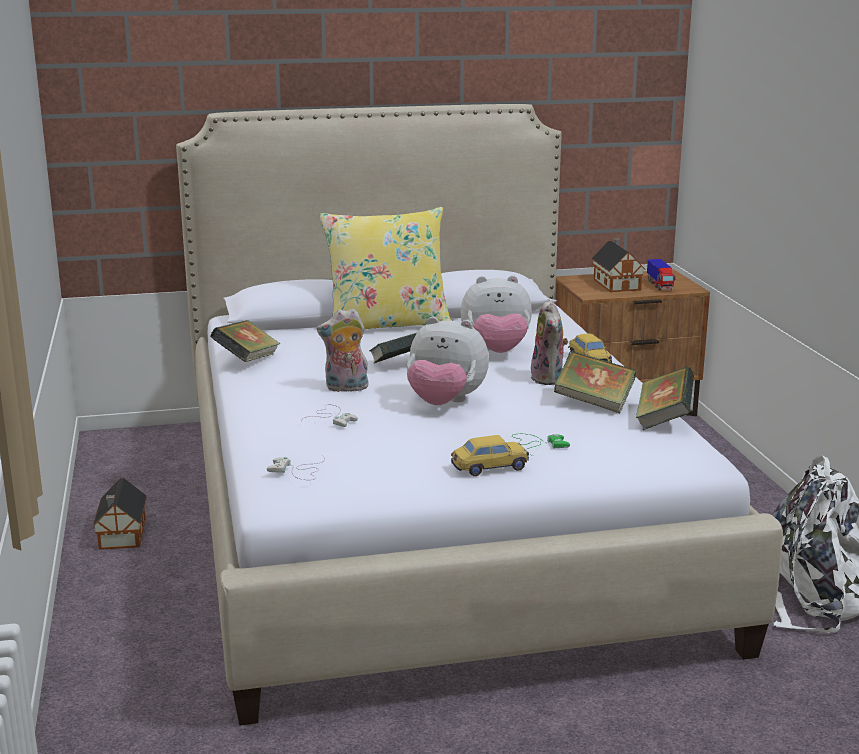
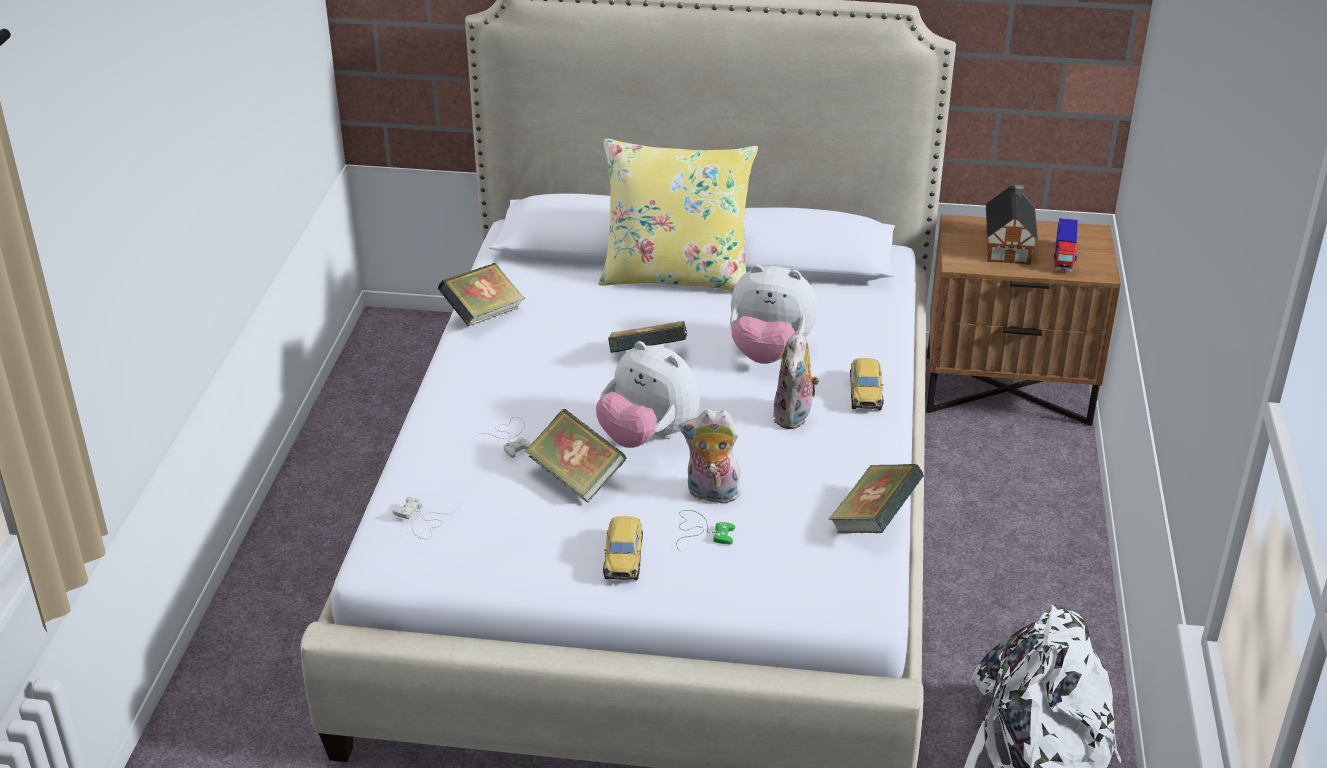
camera: 20 degrees right, 15 degrees up
toy house [92,478,147,550] -> none
plush toy [317,308,369,392] -> plush toy moved to [679,409,743,503]
toy car [451,435,529,476] -> toy car turned 90 degrees clockwise [603,516,643,580]
book [554,351,636,413] -> book moved to [525,409,626,503]

